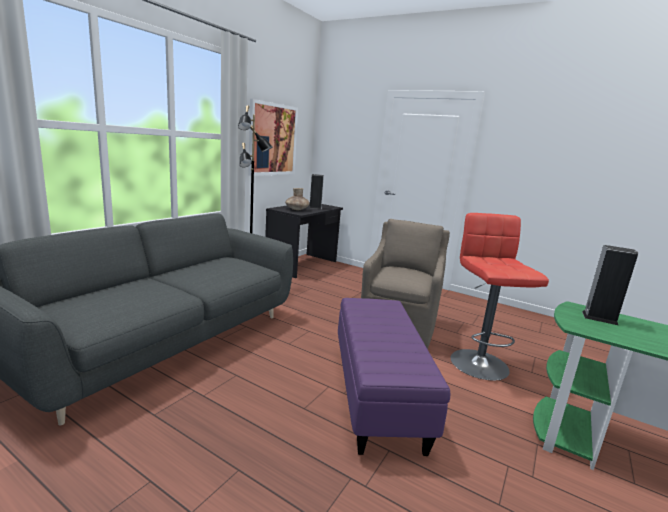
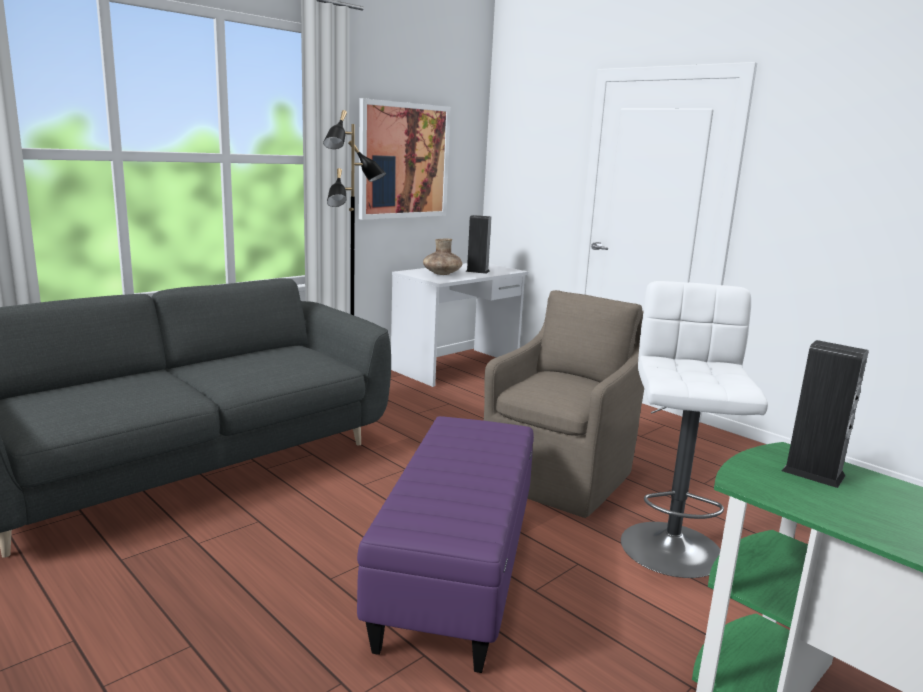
camera: 15 degrees right, 0 degrees up
black desk [265,202,343,278] -> white desk [391,263,528,387]
red stool [451,213,549,380] -> white stool [621,281,768,578]

